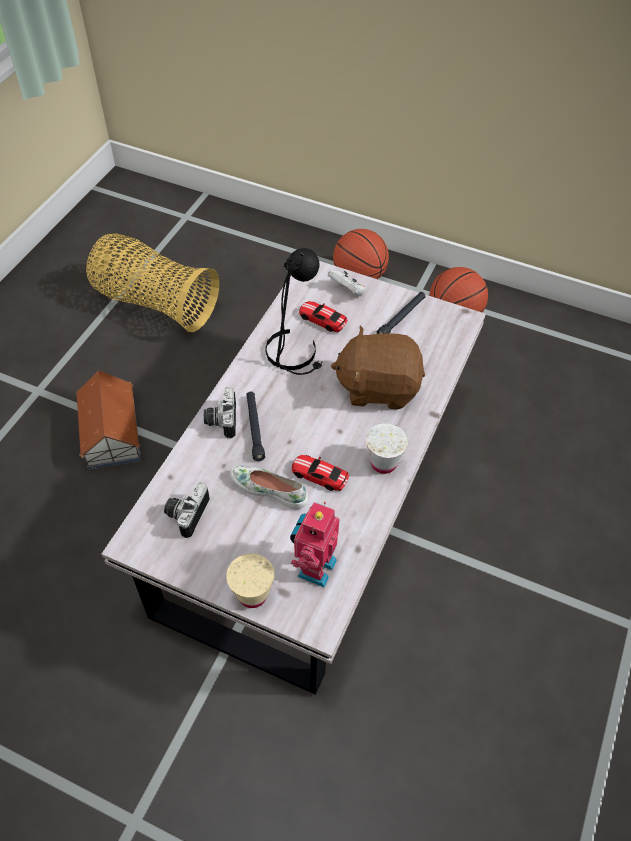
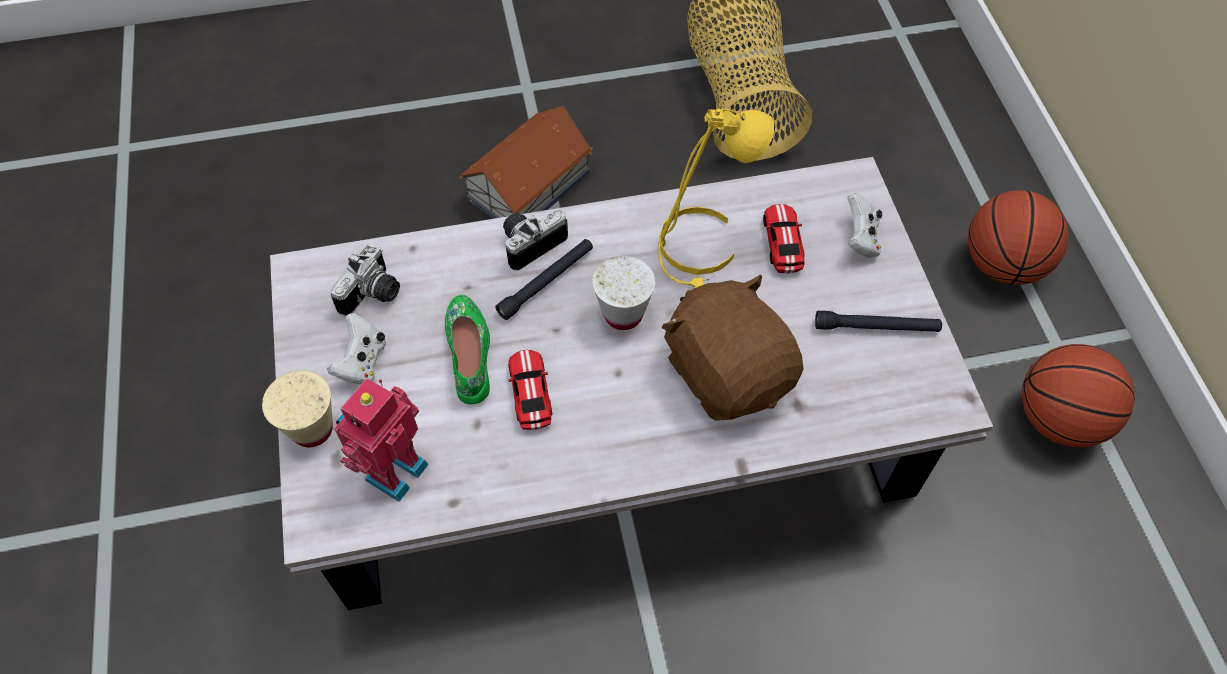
camera: 55 degrees right, 5 degrees up
camera [164,482,210,538] -> camera turned 135 degrees clockwise [330,242,400,316]
white shoe [230,465,308,510] -> green shoe [445,295,490,404]
black table lamp [266,248,323,375] -> yellow table lamp [658,108,774,288]
toy robot [290,502,339,587] -> toy robot turned 45 degrees counterclockwise [334,378,429,502]
white cup [366,423,409,474] -> white cup moved to [592,256,656,330]
none -> white game controller [327,313,386,385]

